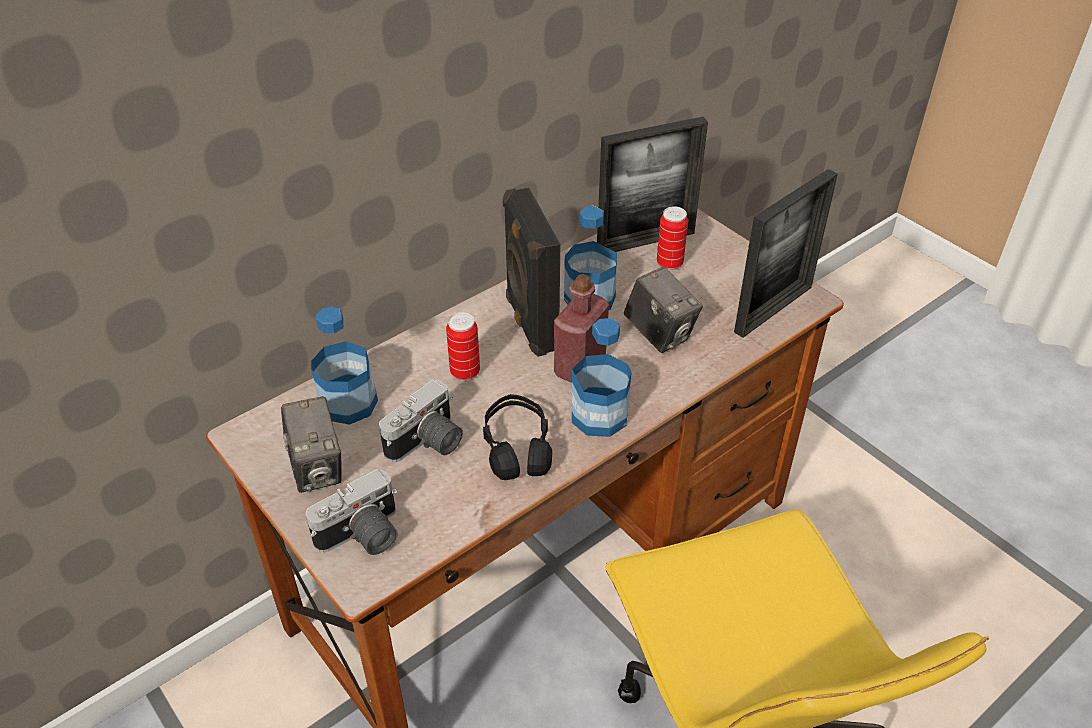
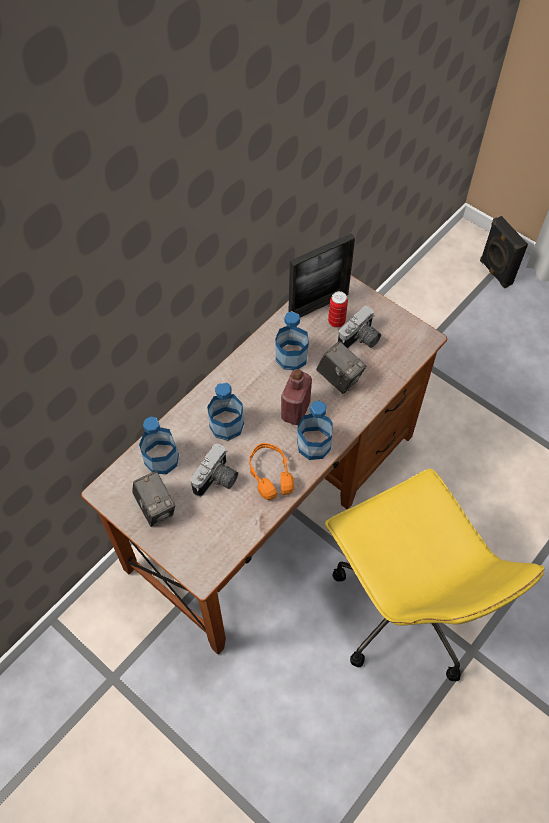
camera: 10 degrees left, 15 degrees up
camera [306,469,397,555] -> camera moved to [338,306,381,348]
can [446,312,480,380] -> bottle [207,383,244,441]
black headphones [483,394,552,480] -> orange headphones [249,443,294,500]
black speaker [503,187,560,357] -> black speaker moved to [480,216,528,288]
picture frame [734,169,838,338] -> none

